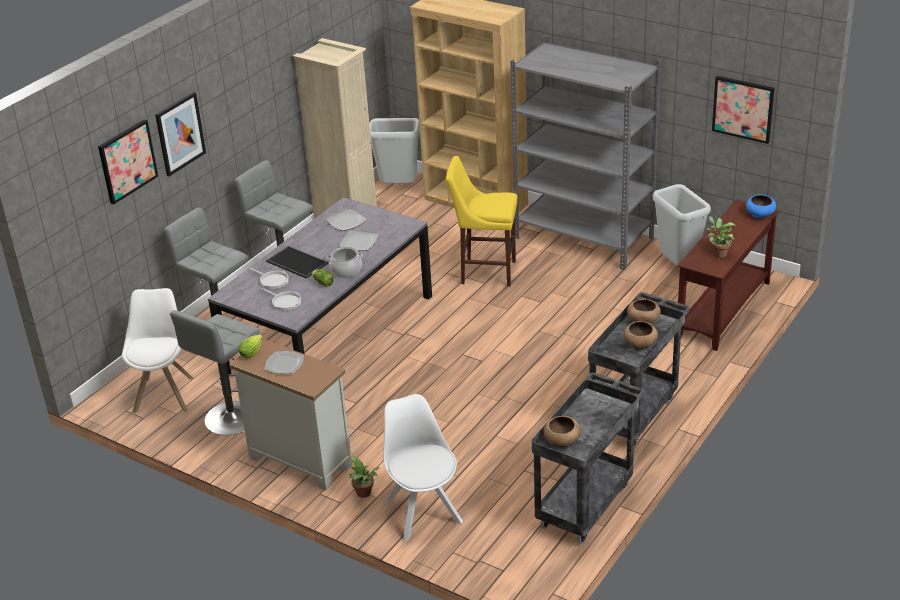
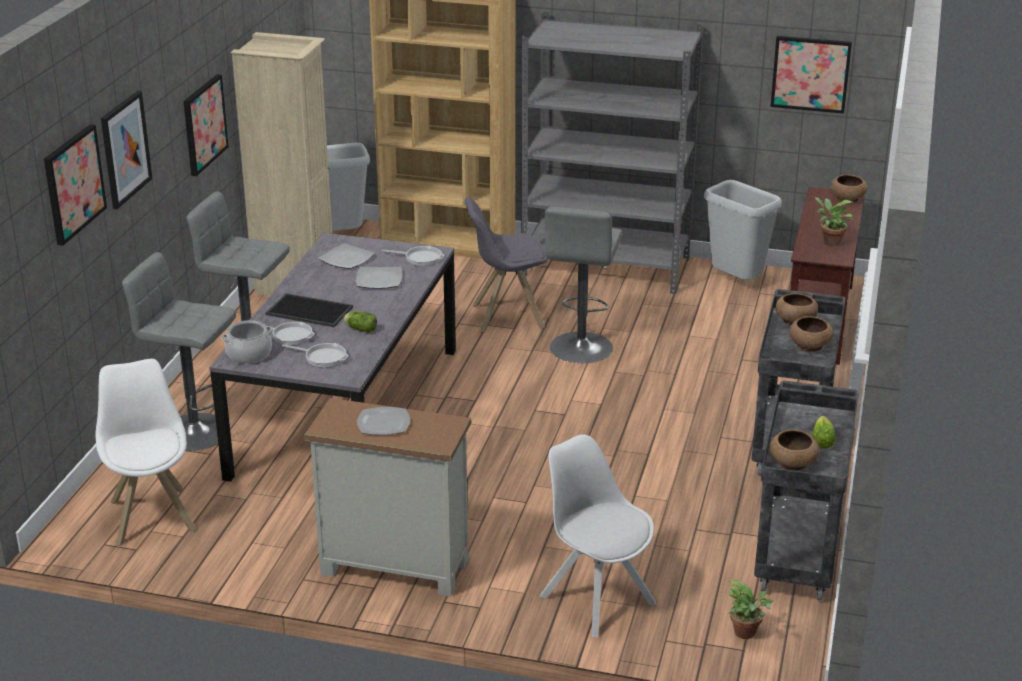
camera: 20 degrees left, 5 degrees down
grey stool [170,310,260,435] -> grey stool moved to [545,207,622,363]
lettuce [238,334,263,358] -> lettuce moved to [812,416,835,449]
cooking pot [327,247,363,278] -> cooking pot moved to [221,320,273,364]
potted plant [349,456,380,498] -> potted plant moved to [728,580,773,639]
yellow stool [446,156,518,287] -> grey chair [465,197,548,333]
blue bowl [746,194,776,219] -> brown bowl [830,174,867,203]
none -> picture [183,74,229,176]
none -> frying pan [382,246,445,266]

